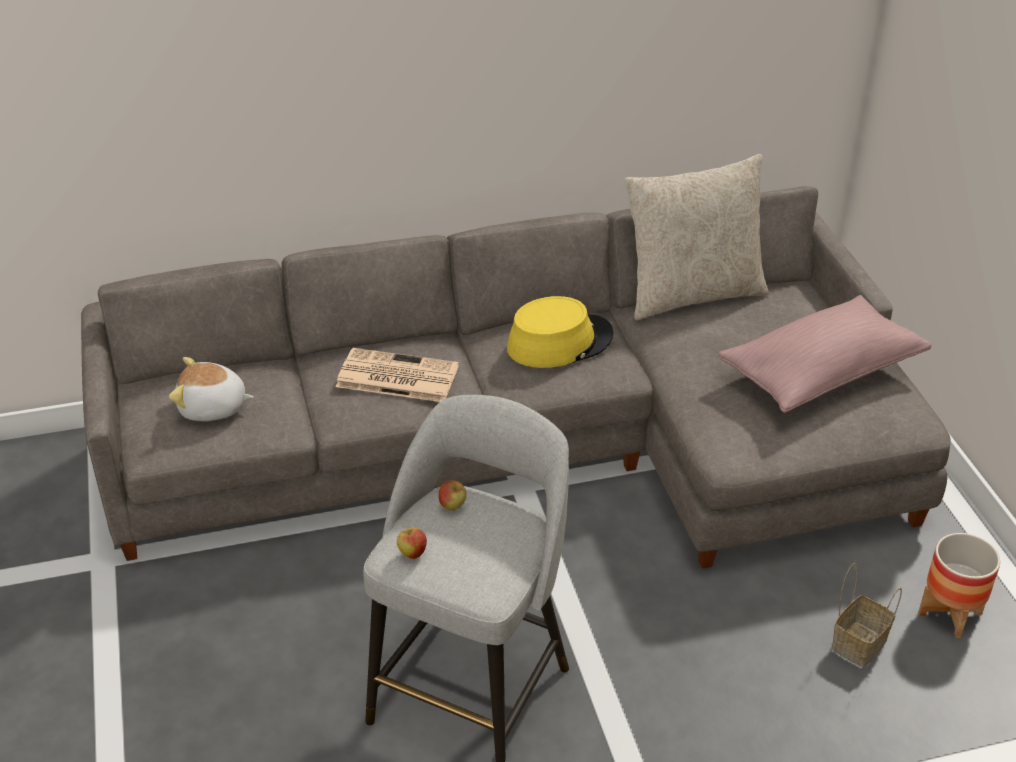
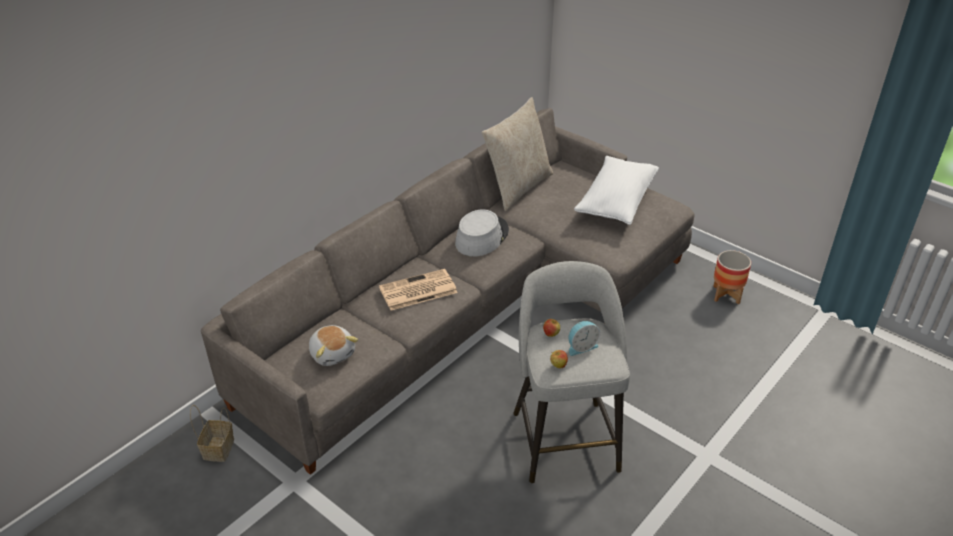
camera: 35 degrees left, 0 degrees up
plush toy [169,357,254,421] -> plush toy turned 90 degrees counterclockwise [309,325,358,366]
yellow hat [507,296,613,368] -> grey hat [455,209,509,257]
pink pillow [718,295,932,413] -> white pillow [574,156,659,225]
basket [832,563,902,667] -> basket moved to [190,405,234,462]
none -> alarm clock [569,321,600,356]

